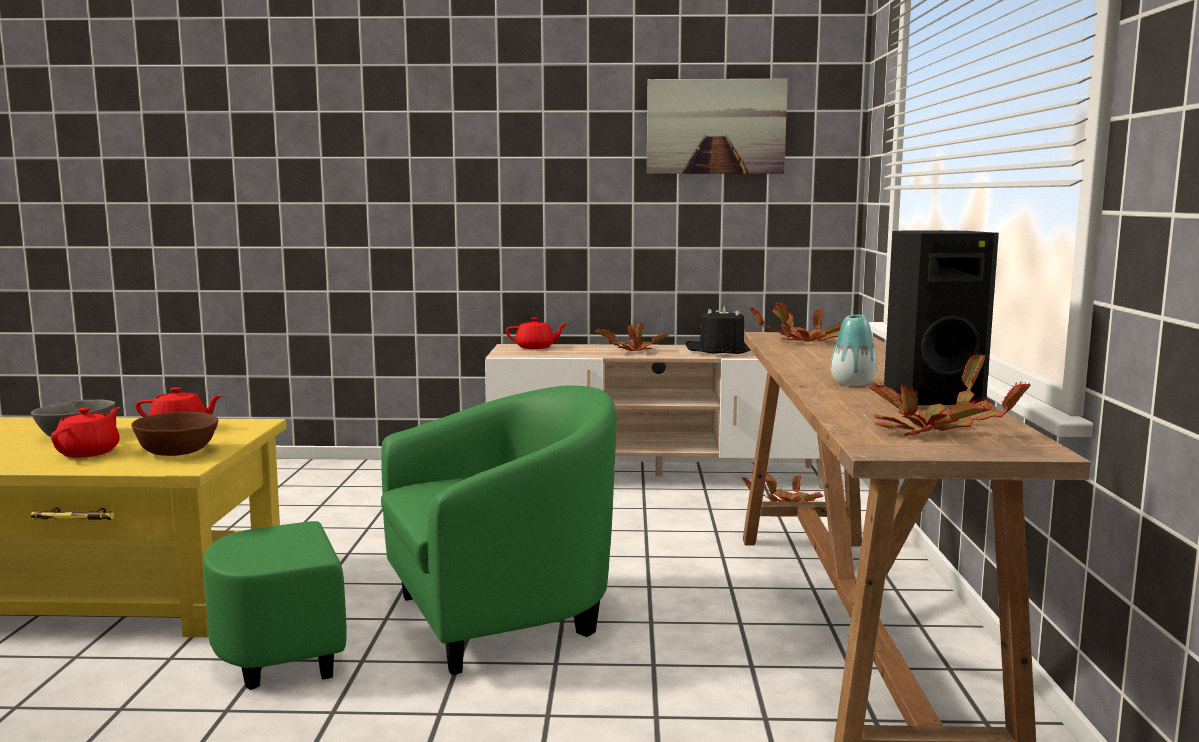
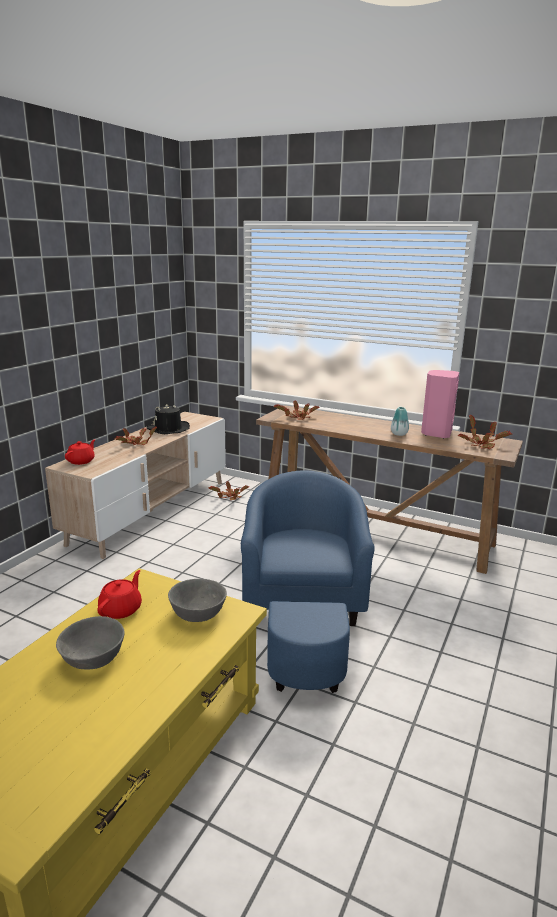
camera: 65 degrees left, 10 degrees up
red teapot [51,407,120,458] -> none
brown bowl [131,412,218,456] -> grey bowl [168,579,227,622]
green armchair [203,385,616,690] -> blue armchair [241,470,375,693]
picture [647,79,788,174] -> none
black speaker [884,230,999,405] -> pink speaker [421,370,459,439]

